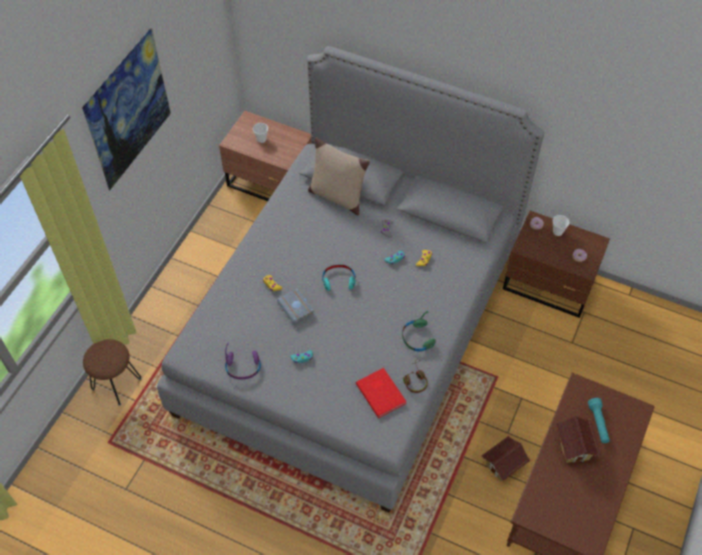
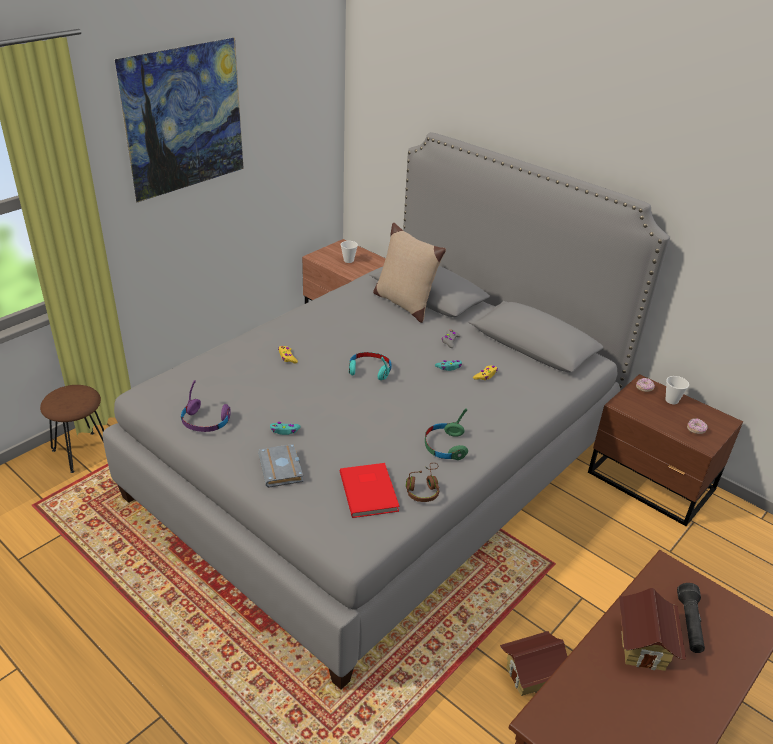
camera: 15 degrees right, 20 degrees down
grey book [277,288,315,325] -> grey book moved to [258,444,303,488]
turquoise flashlight [588,398,610,443] -> black flashlight [677,583,705,653]

